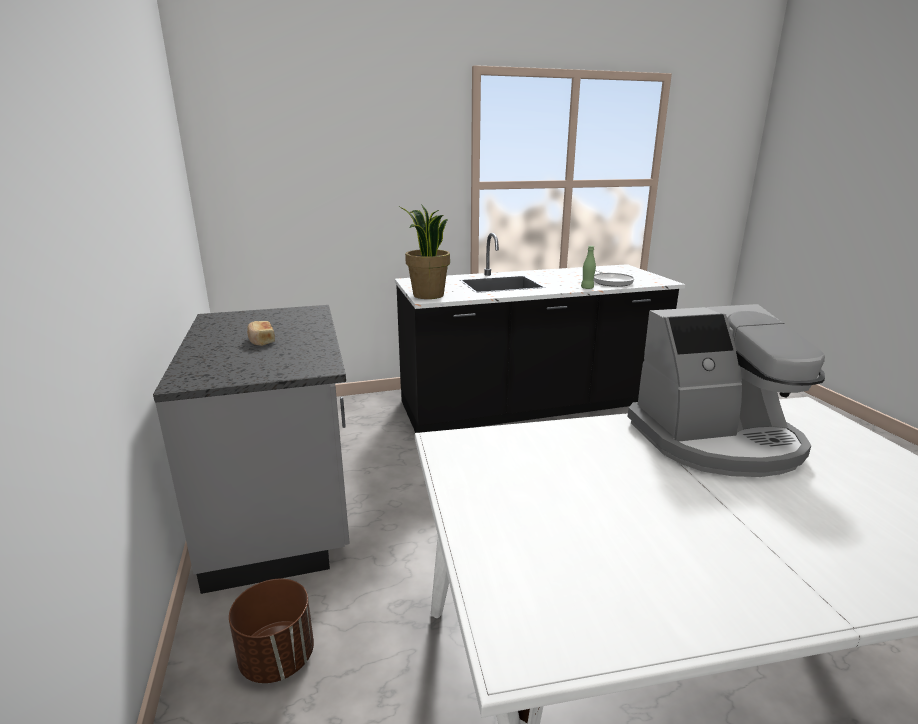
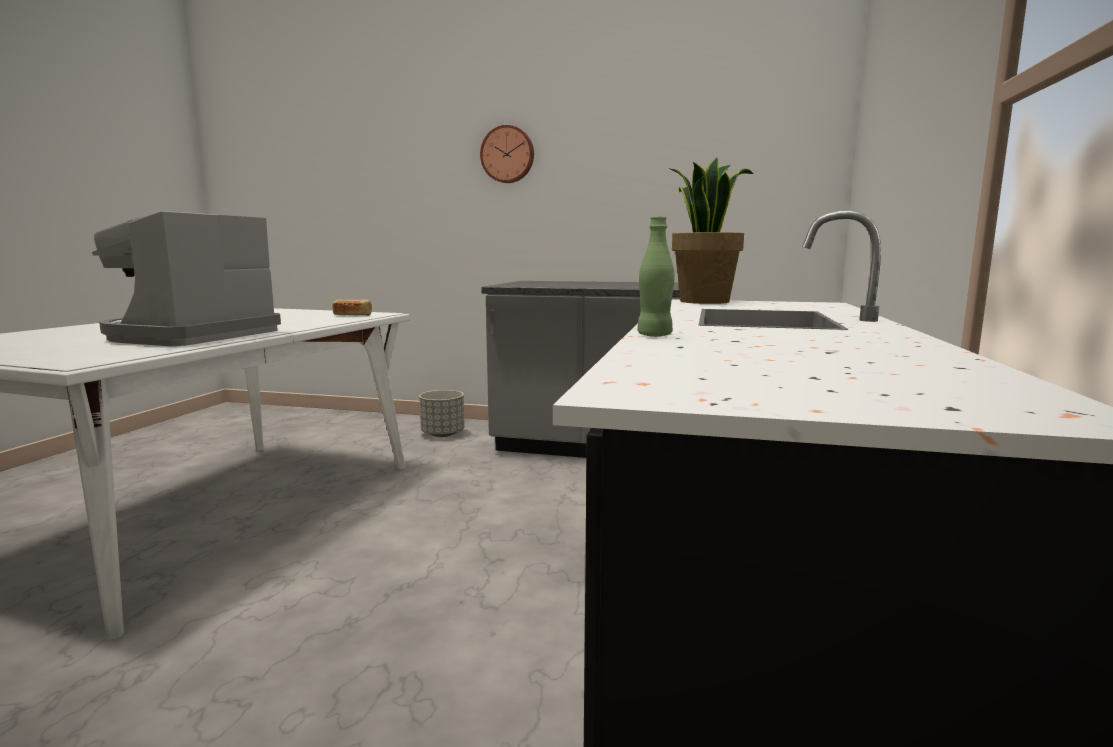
camera: 120 degrees right, 10 degrees down
brown planter [229,579,314,683] -> grey planter [419,390,465,437]
bread [247,321,275,346] -> bread moved to [332,300,372,316]
frying pan [594,270,635,287] -> none
none -> wall clock [480,125,534,183]

